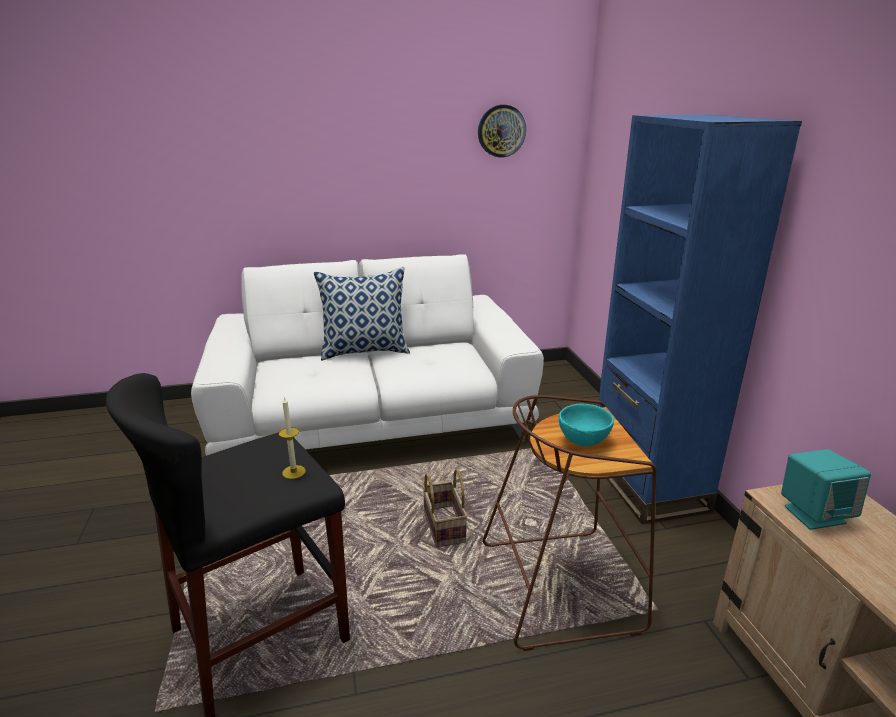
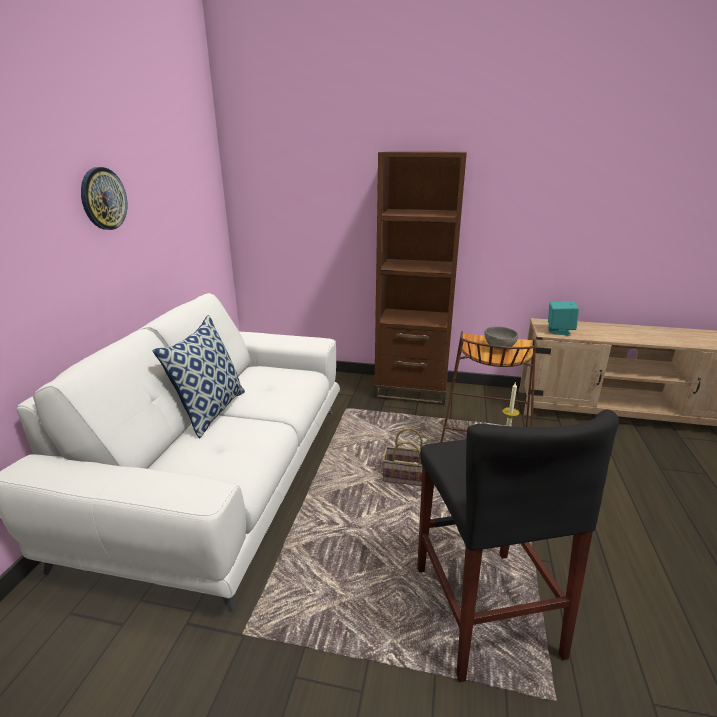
camera: 65 degrees left, 0 degrees up
wall clock [478,105,526,158] -> wall clock moved to [81,167,127,230]
turquoise bowl [559,404,614,446] -> grey bowl [485,326,518,350]
blue bookcase [598,115,802,524] -> brown bookcase [374,151,467,405]

